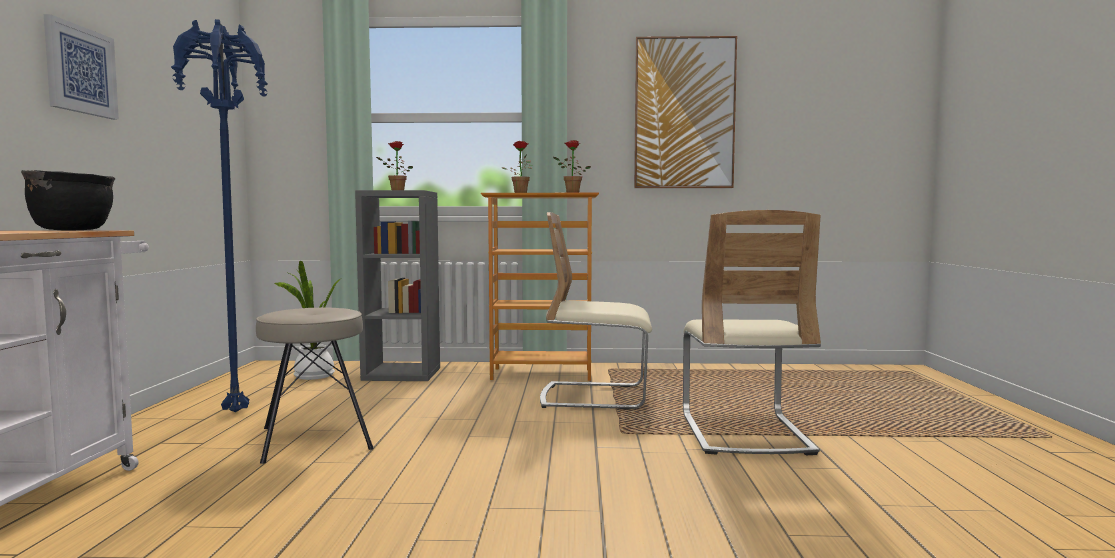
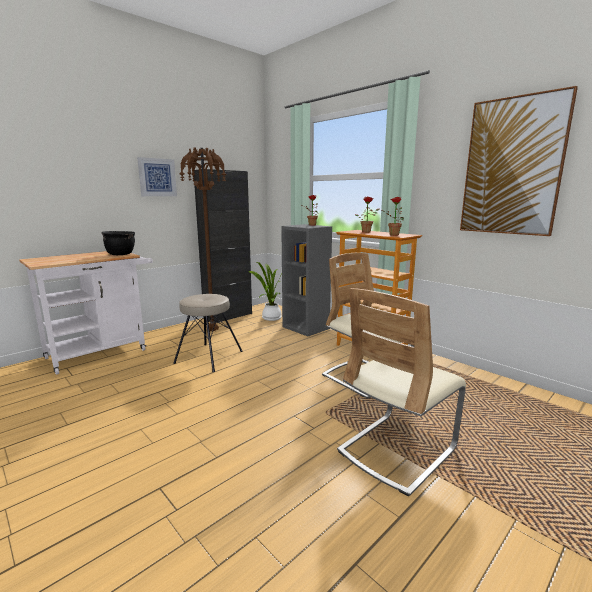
camera: 45 degrees right, 10 degrees up
blue floor lamp [171,19,268,412] -> brown floor lamp [179,147,227,331]
none -> black cabinet [194,169,252,323]

